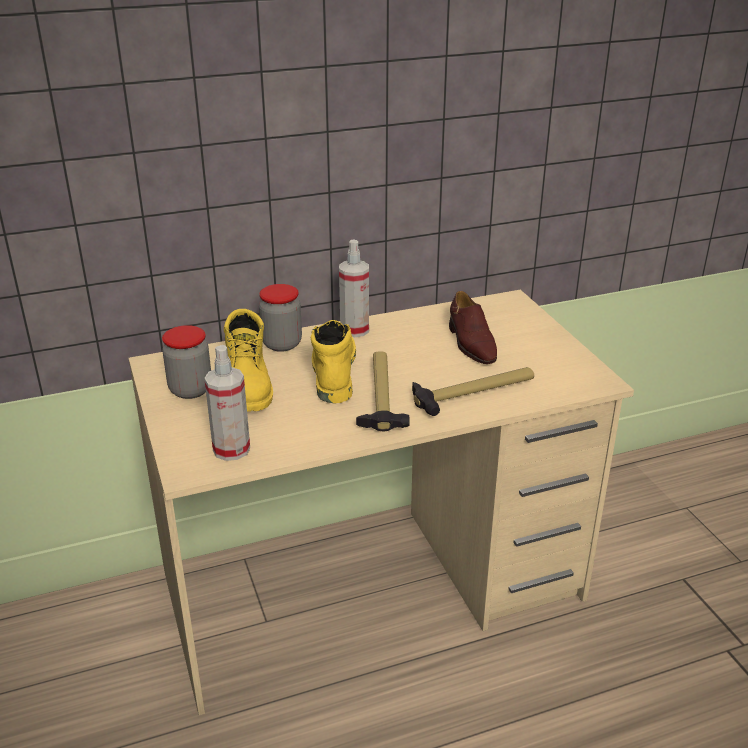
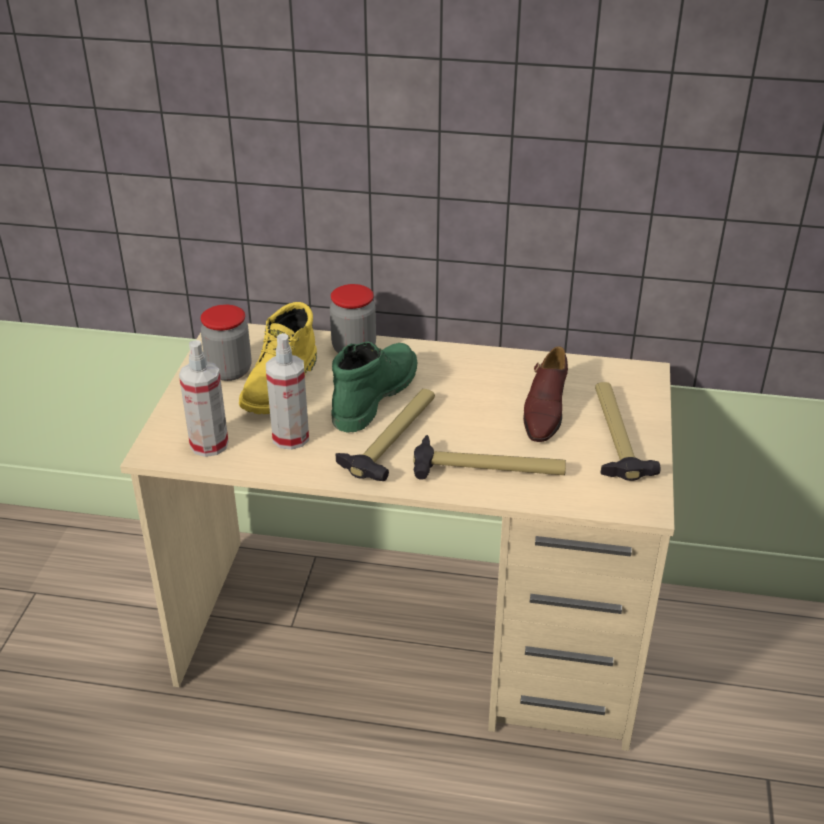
camera: 30 degrees right, 5 degrees up
yellow boot [311,320,356,404] -> green boot [331,342,417,433]
spray bottle [339,240,369,337] -> spray bottle moved to [266,333,309,450]
none -> hammer [595,382,660,481]

